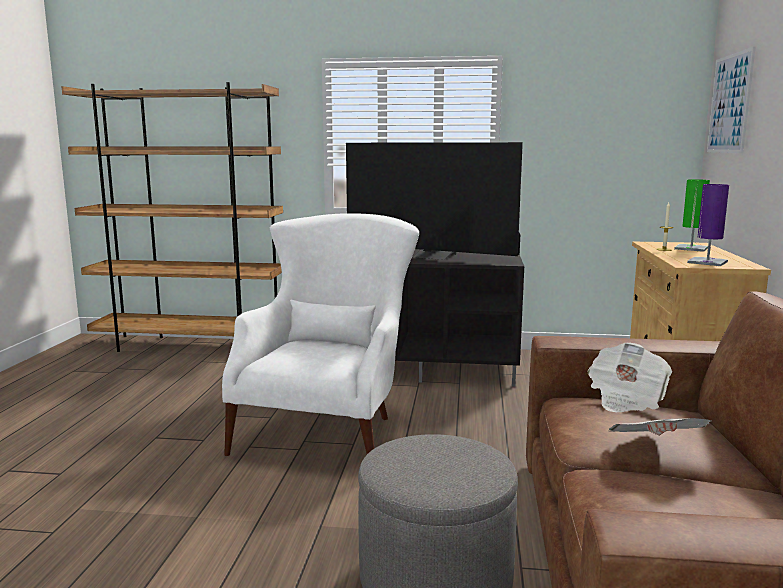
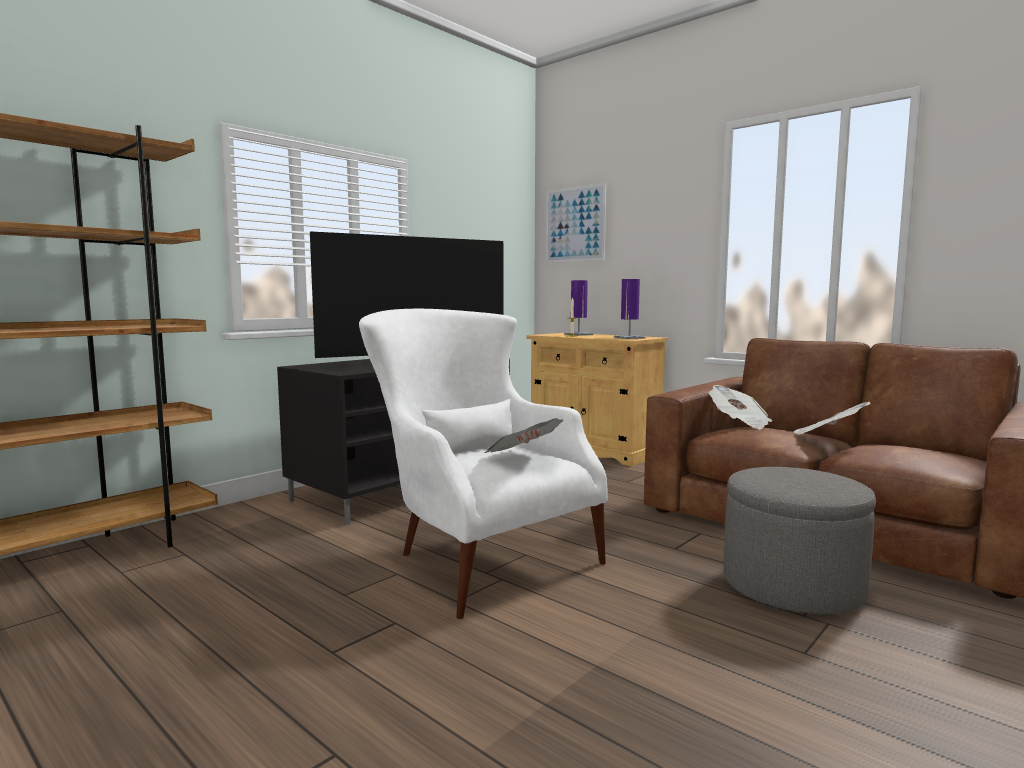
camera: 55 degrees left, 5 degrees down
green table lamp [674,179,710,252] -> purple table lamp [564,280,593,336]
none -> newspaper [484,418,563,453]

